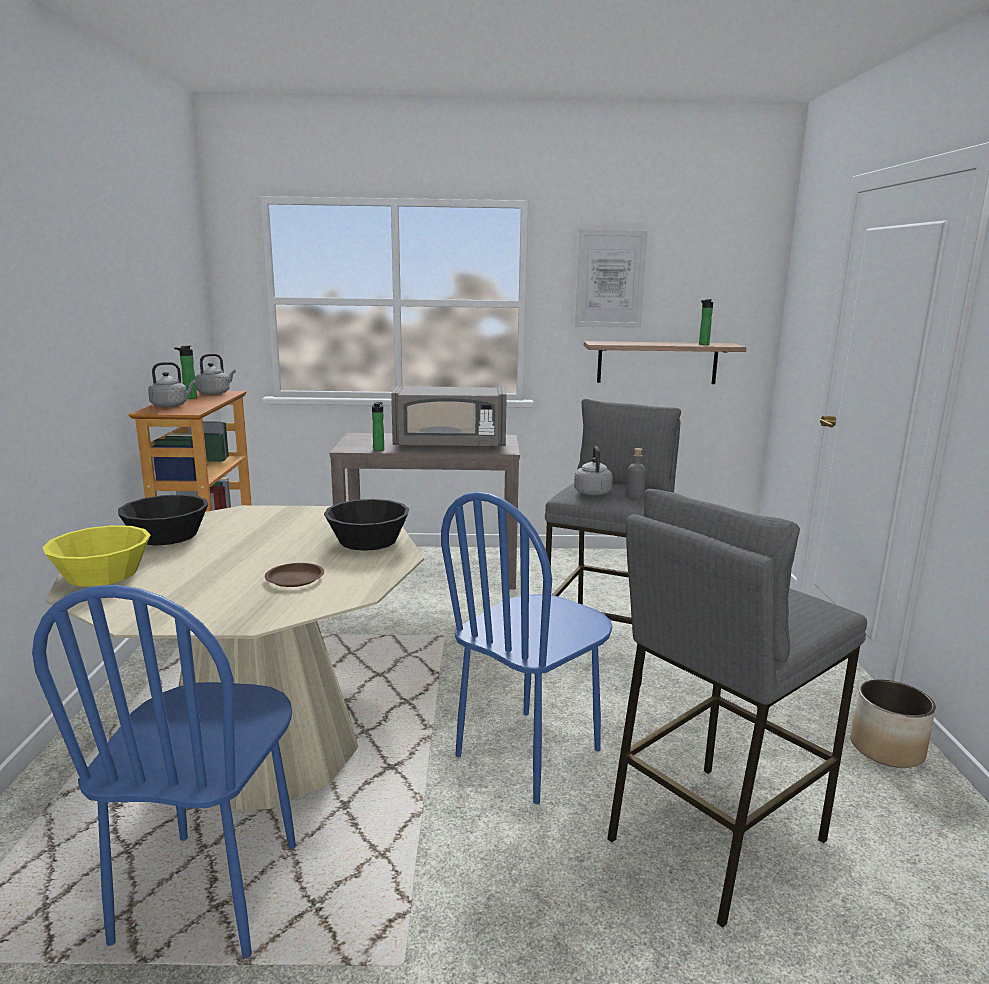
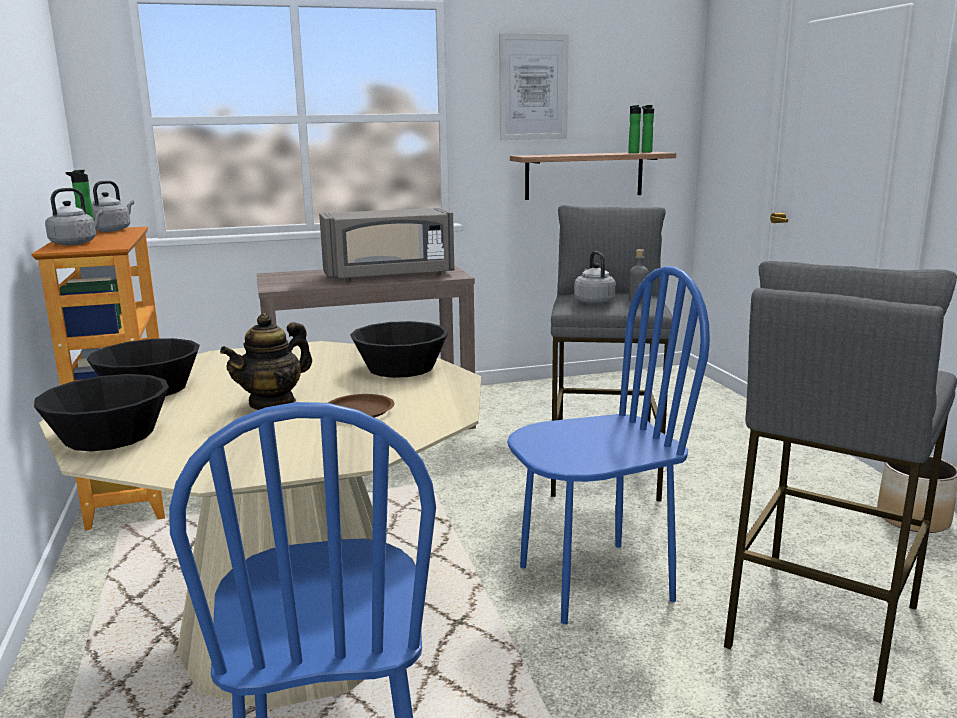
camera: 15 degrees left, 0 degrees up
yellow bowl [42,525,150,587] -> black bowl [34,374,169,451]
bottle [372,402,384,451] -> bottle moved to [642,105,654,153]
blue chair [441,492,612,804] -> blue chair turned 135 degrees counterclockwise [507,266,710,624]
none -> teapot [220,313,312,410]

